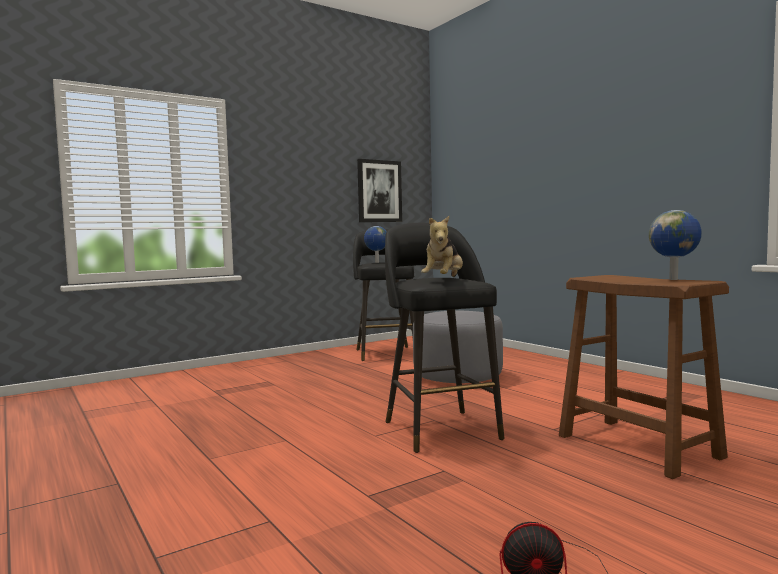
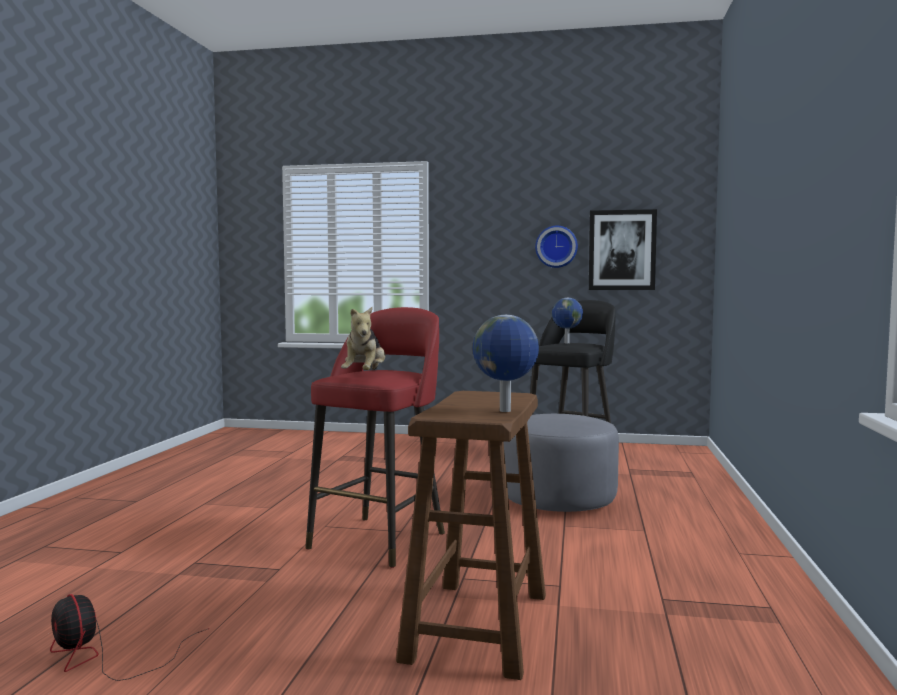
camera: 45 degrees right, 0 degrees up
black stool [385,223,504,453] -> red stool [305,307,445,568]
plush toy [421,216,463,277] -> plush toy turned 60 degrees counterclockwise [341,306,385,370]
none -> wall clock [535,226,578,268]

